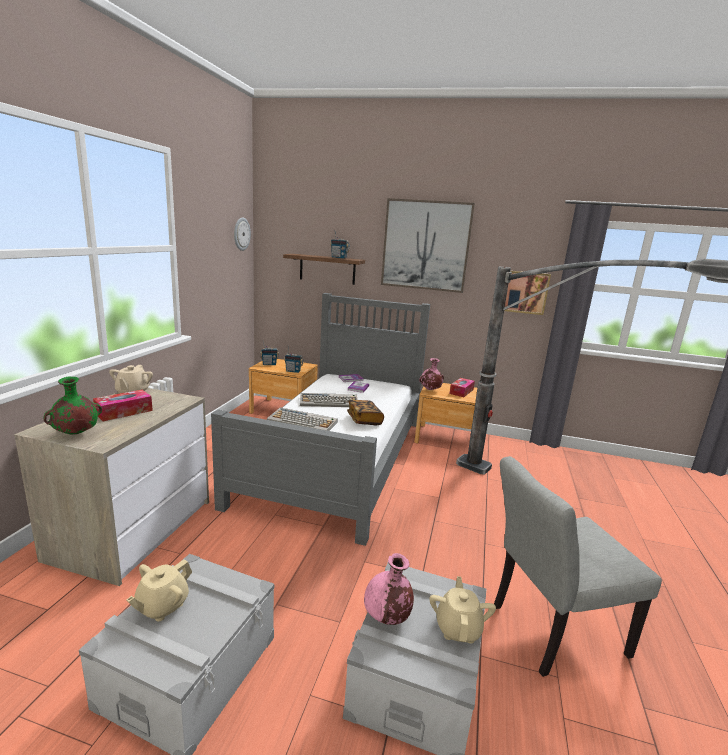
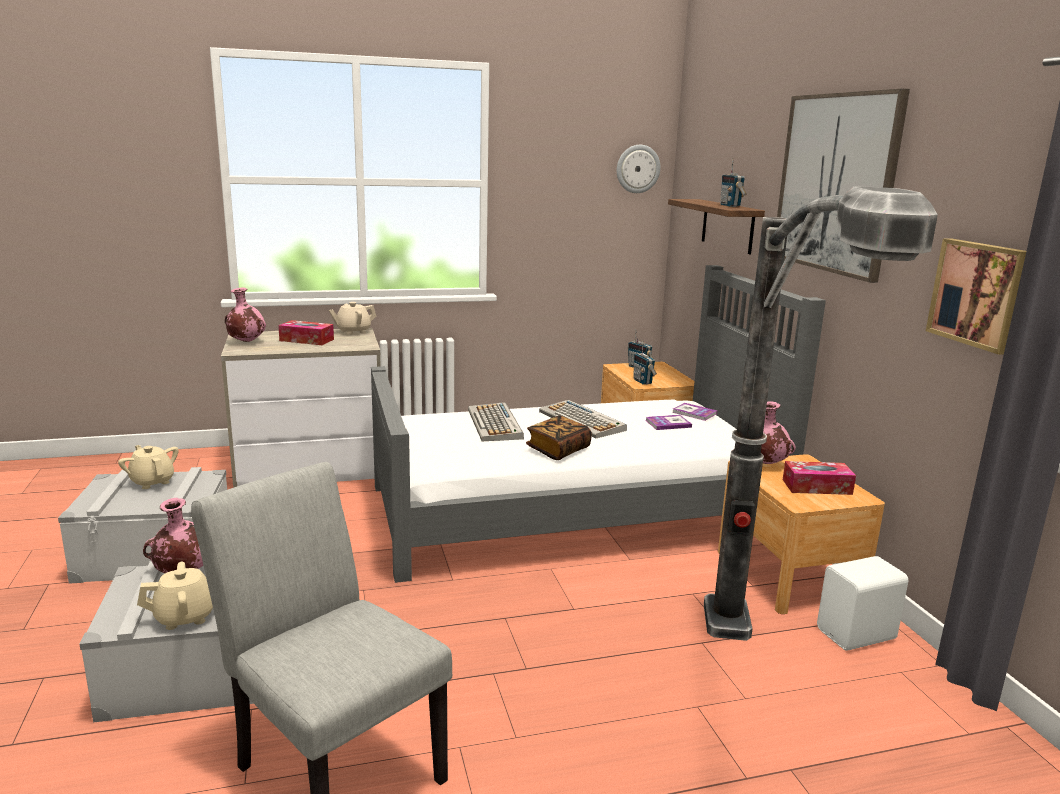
camera: 60 degrees right, 0 degrees up
green vase [44,377,102,434] -> pink vase [225,288,266,342]
beige teapot [126,559,192,621] -> beige teapot turned 45 degrees clockwise [118,445,179,489]
none -> white speaker [817,556,908,651]

